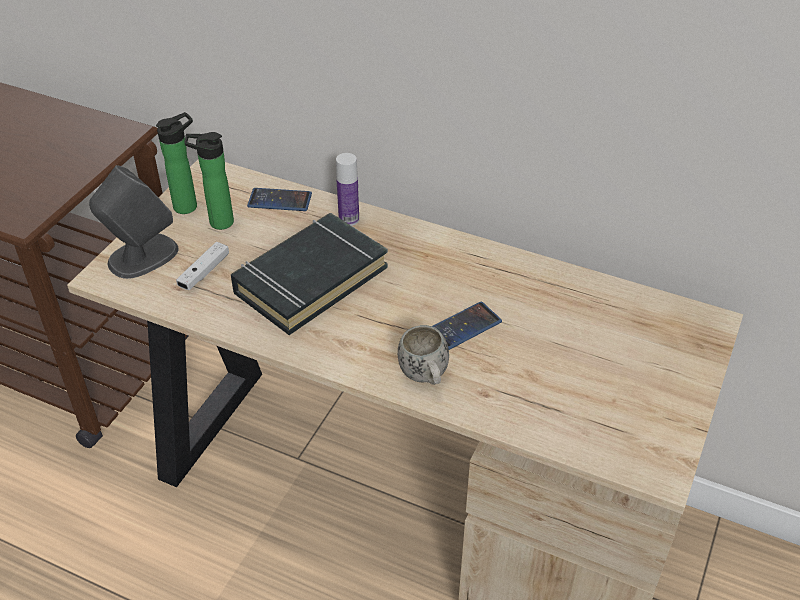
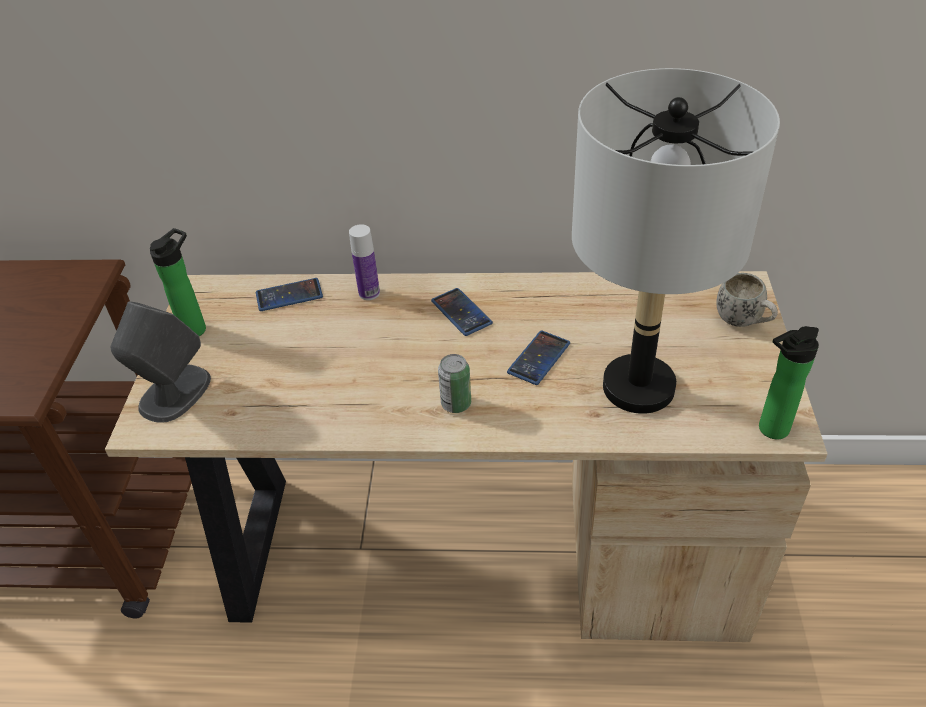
camera: 20 degrees left, 0 degrees up
white game controller [176,242,229,290] -> none
bottle [184,132,234,230] -> bottle moved to [759,326,819,439]
black book [231,213,388,335] -> none
white mug [398,325,449,385] -> white mug moved to [717,273,778,327]
none -> phone [431,288,493,336]
none -> can [438,354,471,413]
none -> grey table lamp [572,68,780,414]

